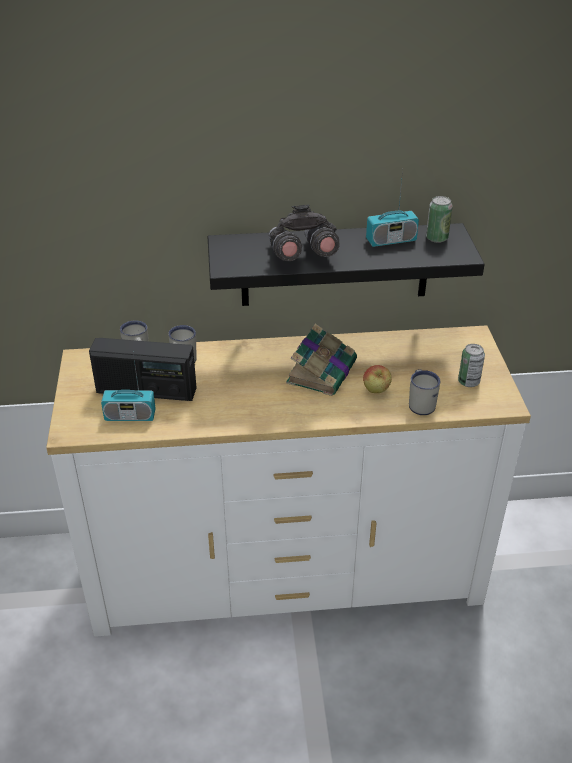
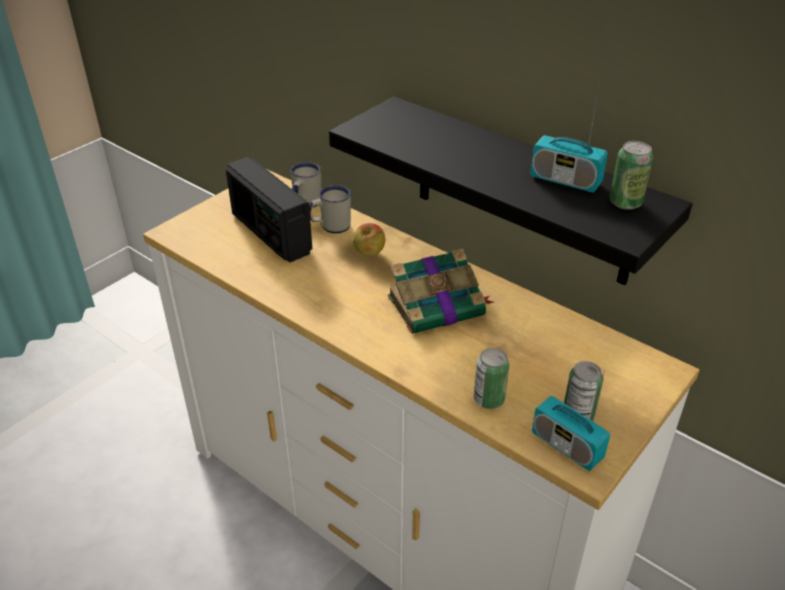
camera: 45 degrees right, 0 degrees up
radio [101,353,156,421] -> radio moved to [532,369,610,471]
grey binoculars [268,204,340,261] -> none
apple [363,365,392,393] -> apple moved to [353,223,386,256]
white mug [409,369,440,415] -> can [474,348,509,409]

